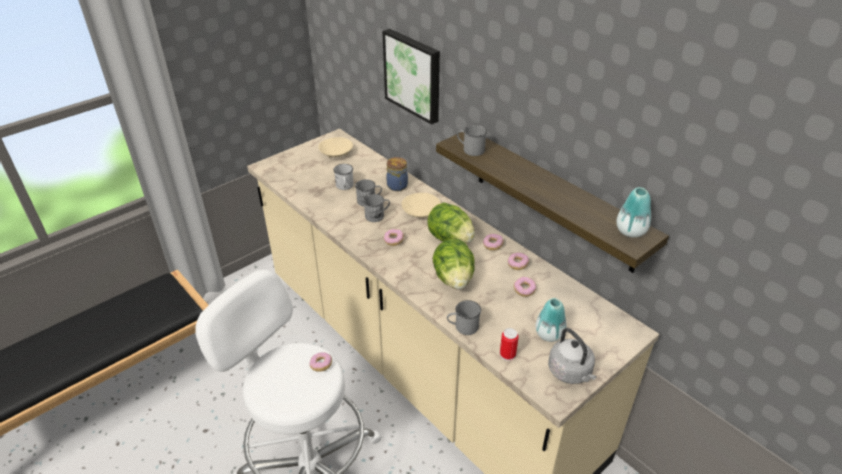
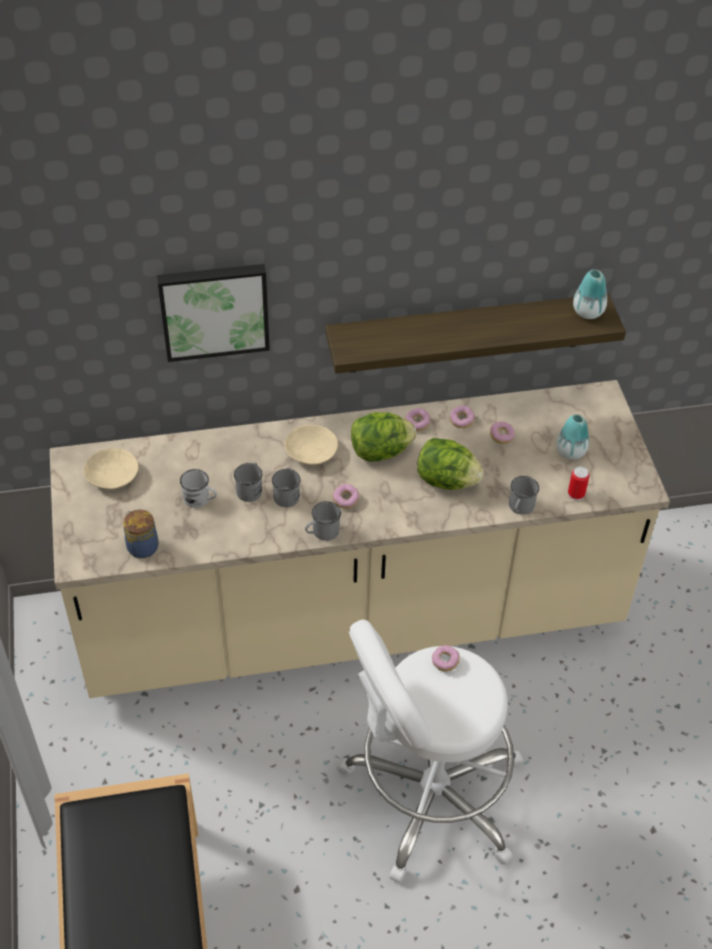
camera: 60 degrees left, 10 degrees up
jar [386,157,408,191] -> jar moved to [123,510,159,558]
grey mug [457,125,487,156] -> grey mug moved to [305,501,341,541]
grey kettle [548,328,597,384] -> none

